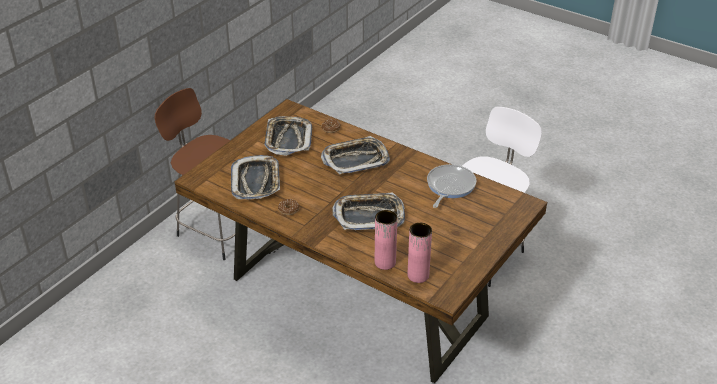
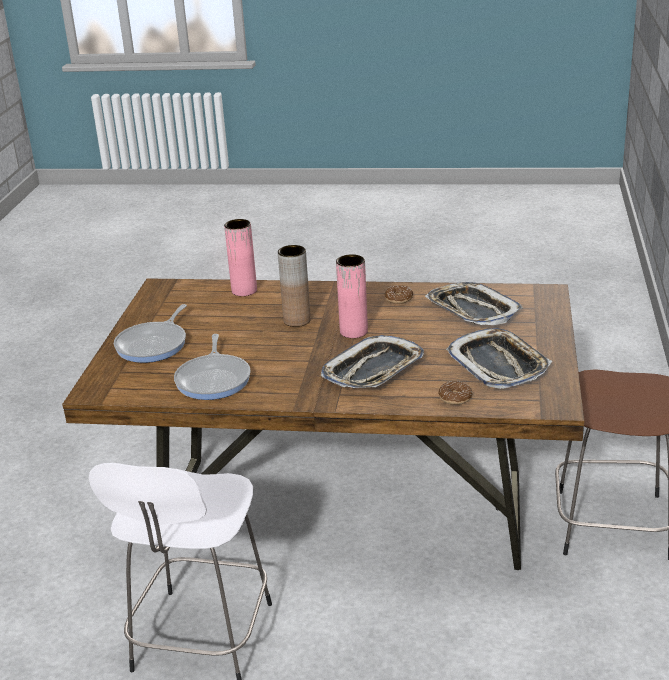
camera: 155 degrees right, 10 degrees down
tray [332,192,405,230] -> brown vase [278,245,311,327]
pink vase [407,223,432,283] -> pink vase moved to [336,254,368,338]
none -> frying pan [114,304,187,363]

